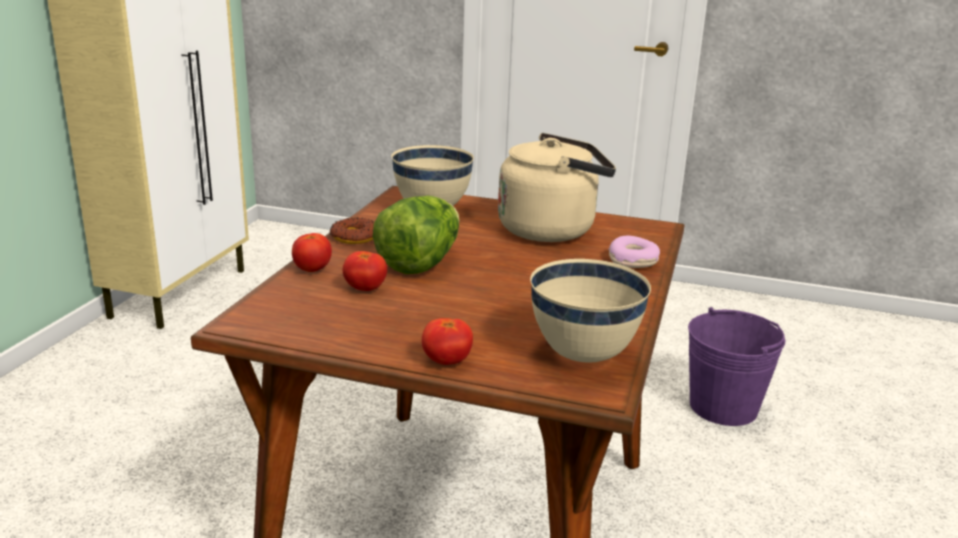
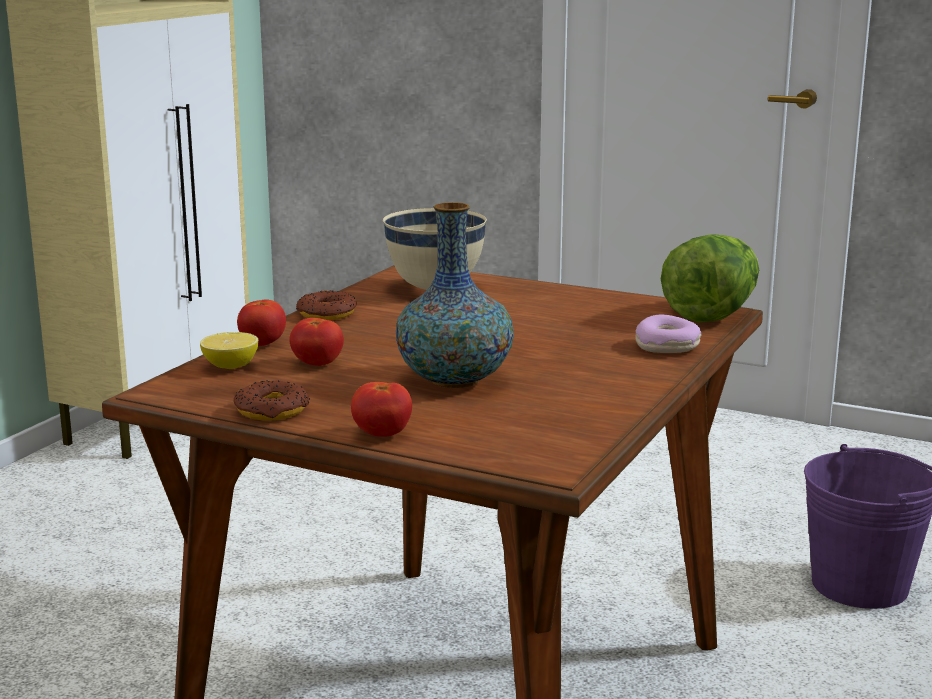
camera: 10 degrees right, 5 degrees down
lettuce [373,196,460,274] -> lettuce moved to [661,234,759,323]
beige kettle [498,133,616,242] -> none
beige bowl [530,259,651,363] -> none
none -> lemon [200,332,259,369]
none -> donut [234,380,310,421]
none -> vase [396,202,514,388]

